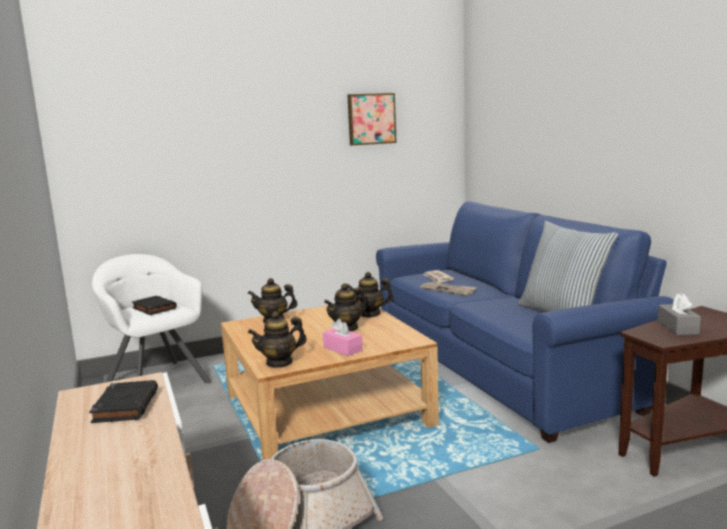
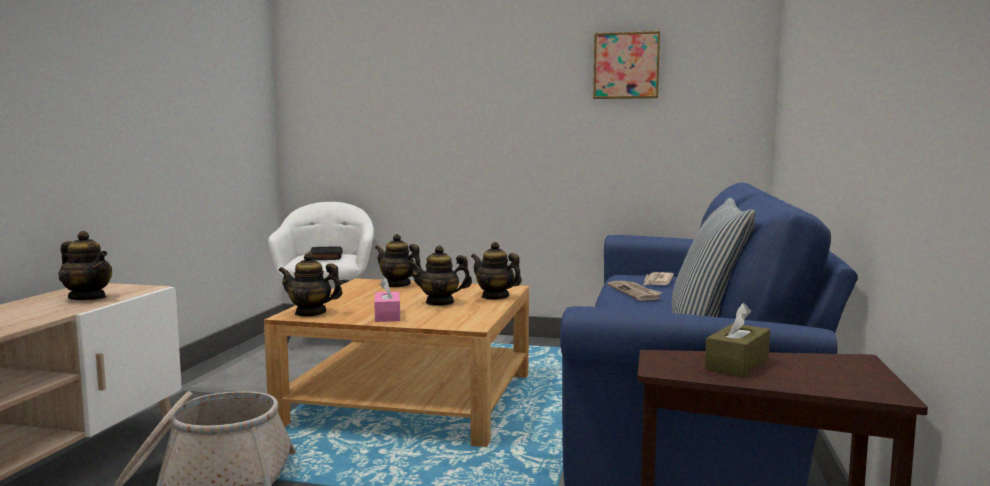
camera: 35 degrees right, 5 degrees down
black book [89,380,158,423] -> teapot [59,231,112,300]
grey tissue box [658,293,701,335] -> brown tissue box [705,303,770,377]

